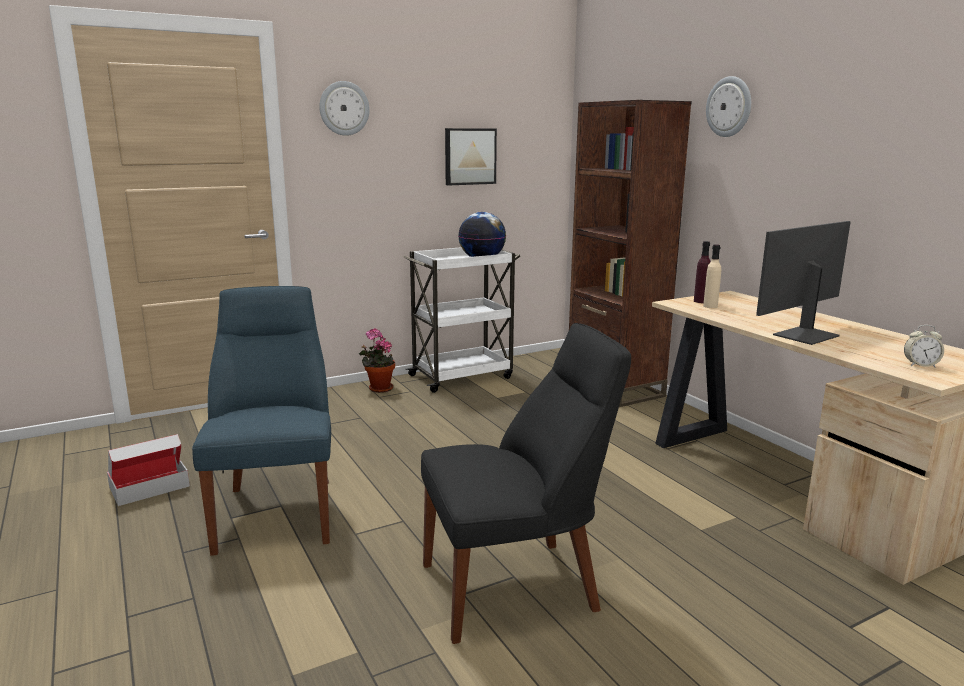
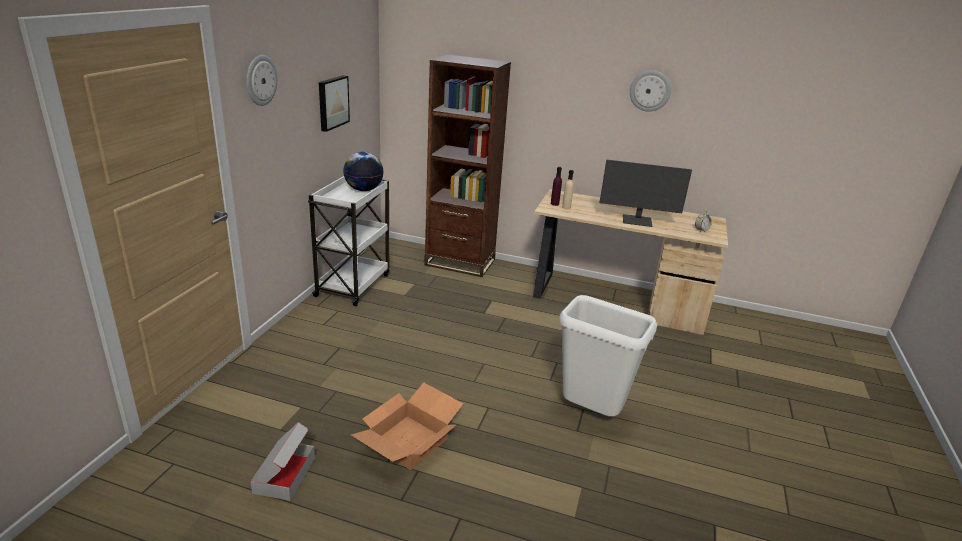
camera: 45 degrees left, 10 degrees up
blue chair [192,286,331,556] -> cardboard box [351,382,463,470]
potted plant [359,328,395,393] -> none
black chair [421,323,631,644] -> white trash can [559,295,658,416]
wall clock [706,76,751,137] -> wall clock moved to [630,70,671,112]
monitor [756,221,851,345] -> monitor turned 90 degrees counterclockwise [599,160,692,227]

